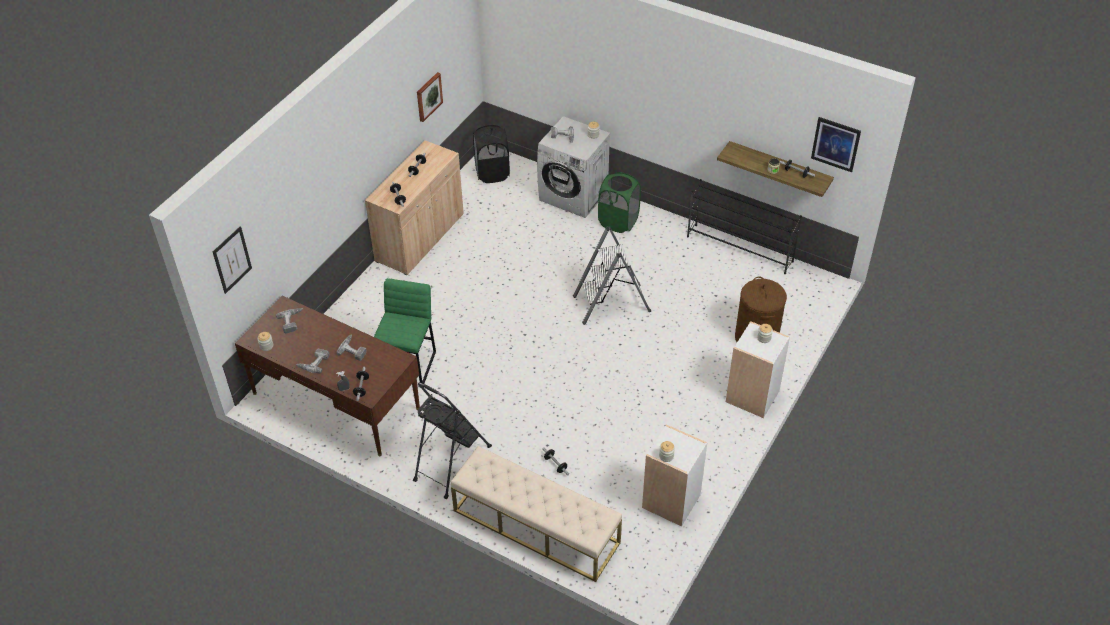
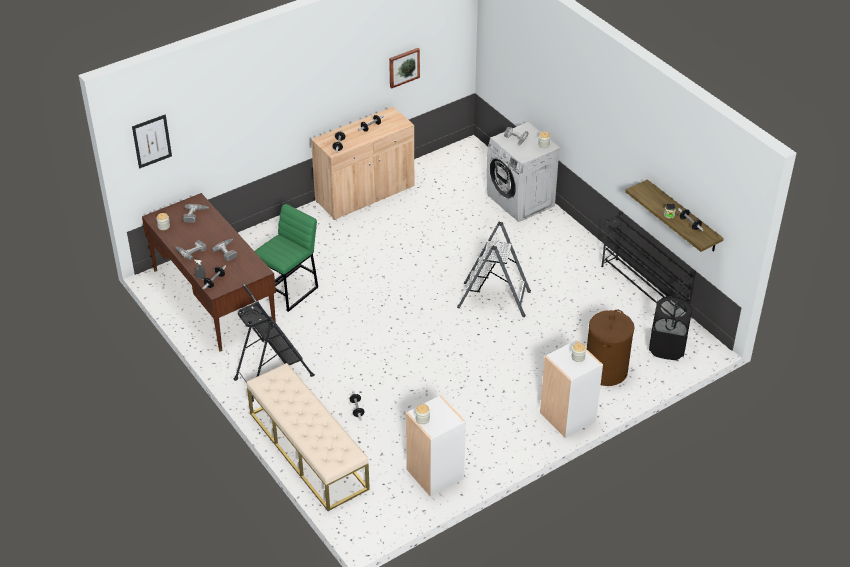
camera: 25 degrees right, 5 degrees down
black laundry basket [473,125,510,183] -> black laundry basket moved to [649,296,693,360]
green laundry basket [598,172,641,233] -> none
picture [811,117,861,172] -> none

